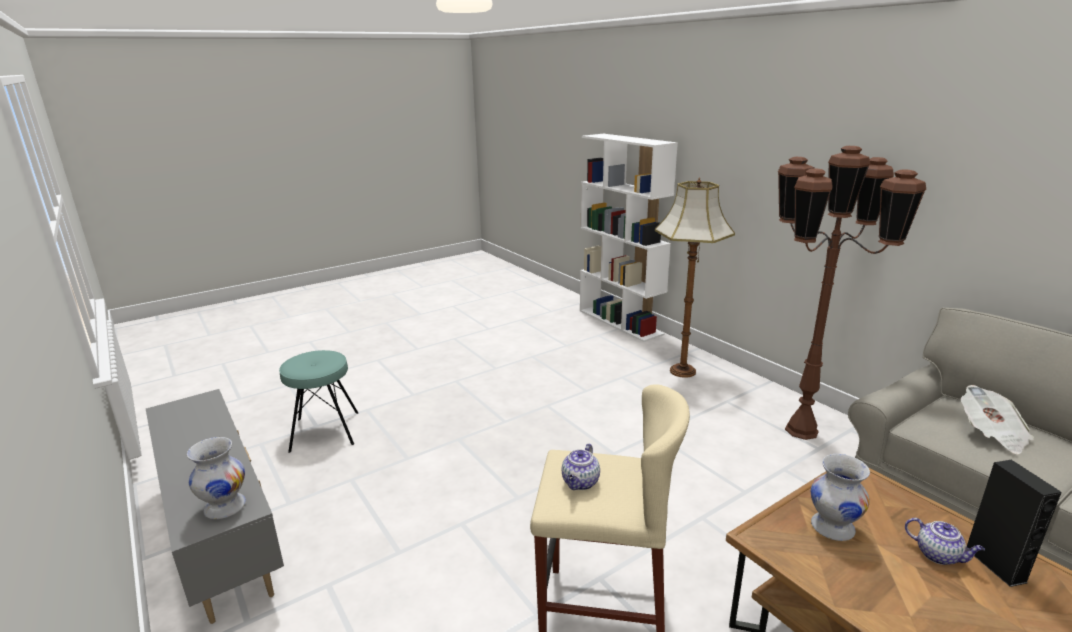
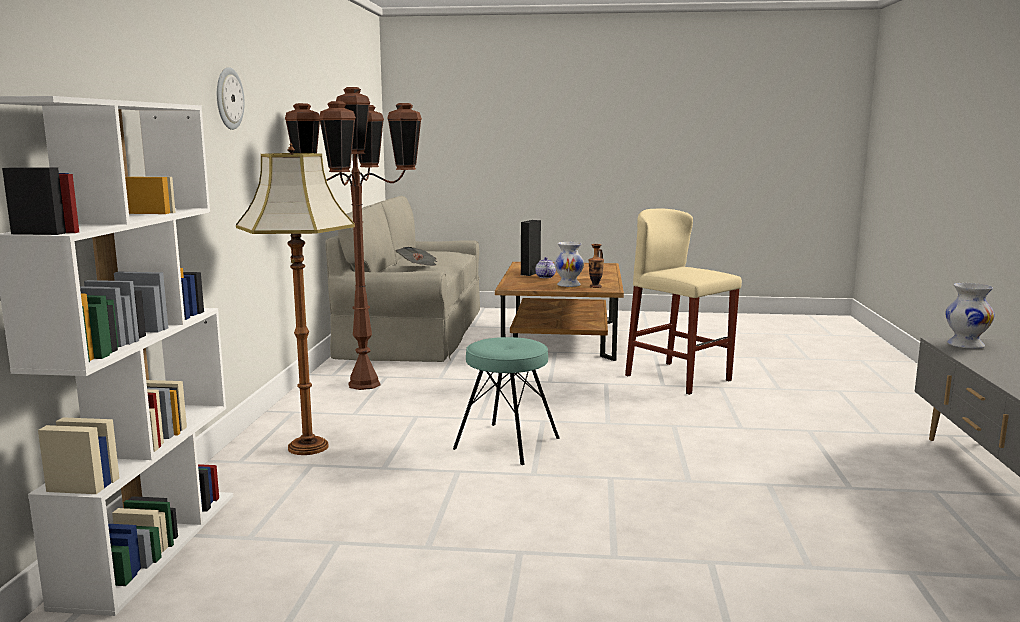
camera: 140 degrees left, 10 degrees down
turquoise stool [279,350,358,453] -> turquoise stool moved to [453,337,560,465]
teapot [561,443,600,490] -> none
none -> wall clock [217,67,245,130]
none -> vase [588,244,604,288]

